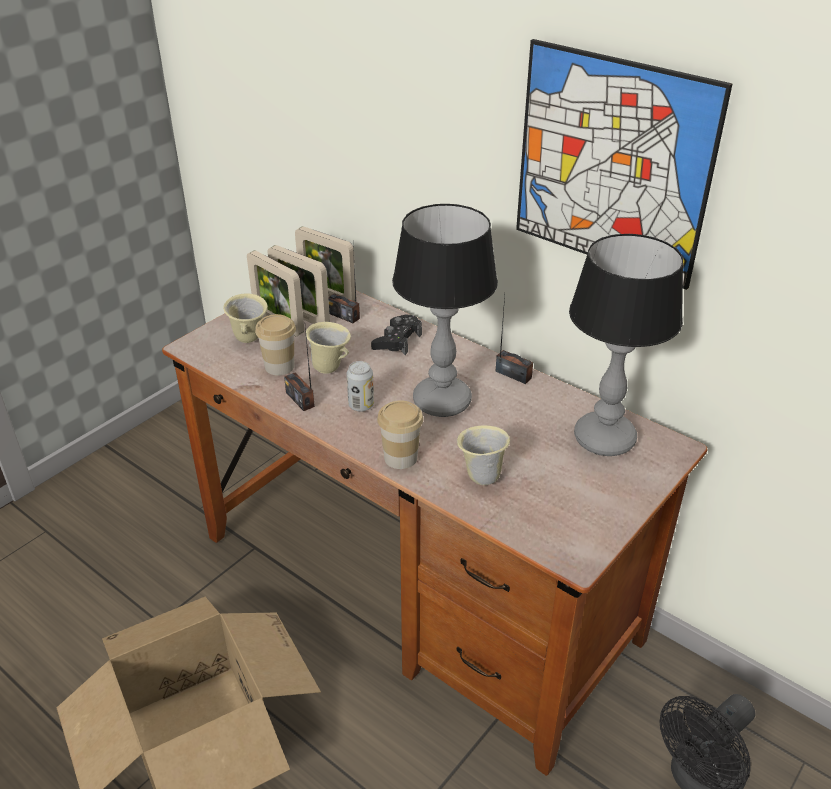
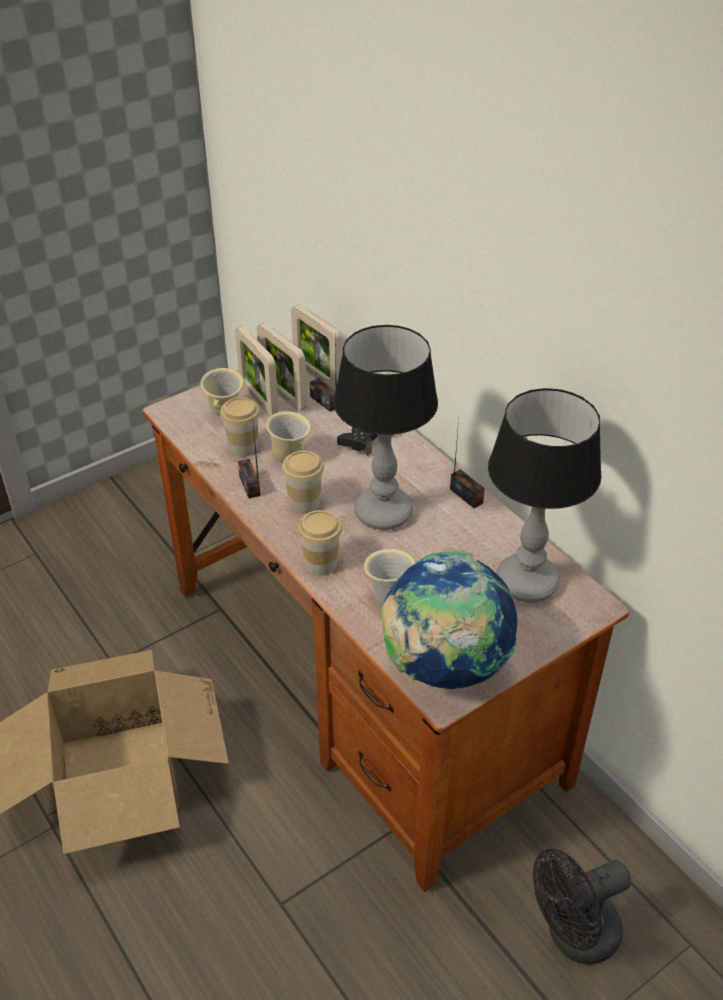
camera: 15 degrees right, 5 degrees up
can [347,361,374,412] -> cup [282,451,324,513]
picture [516,39,733,290] -> none
none -> globe [381,550,517,689]

